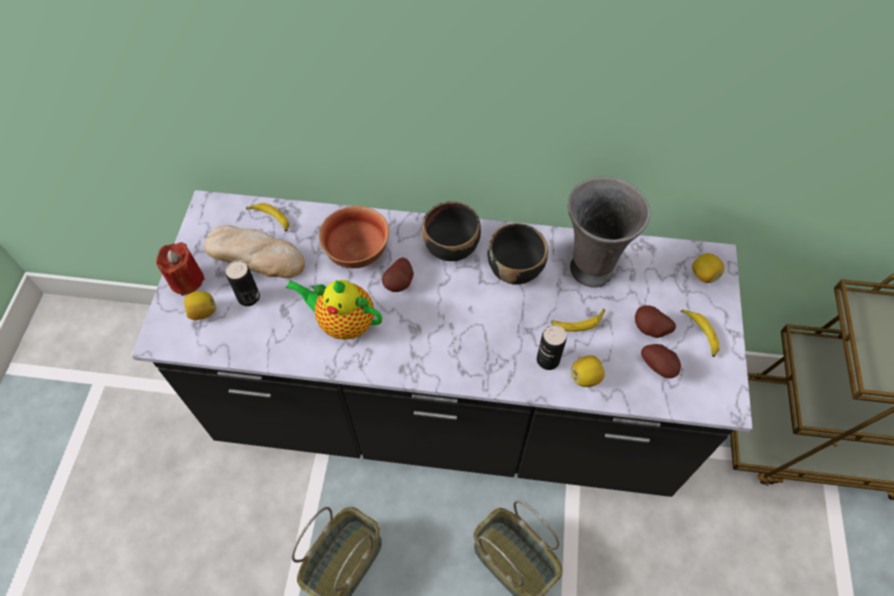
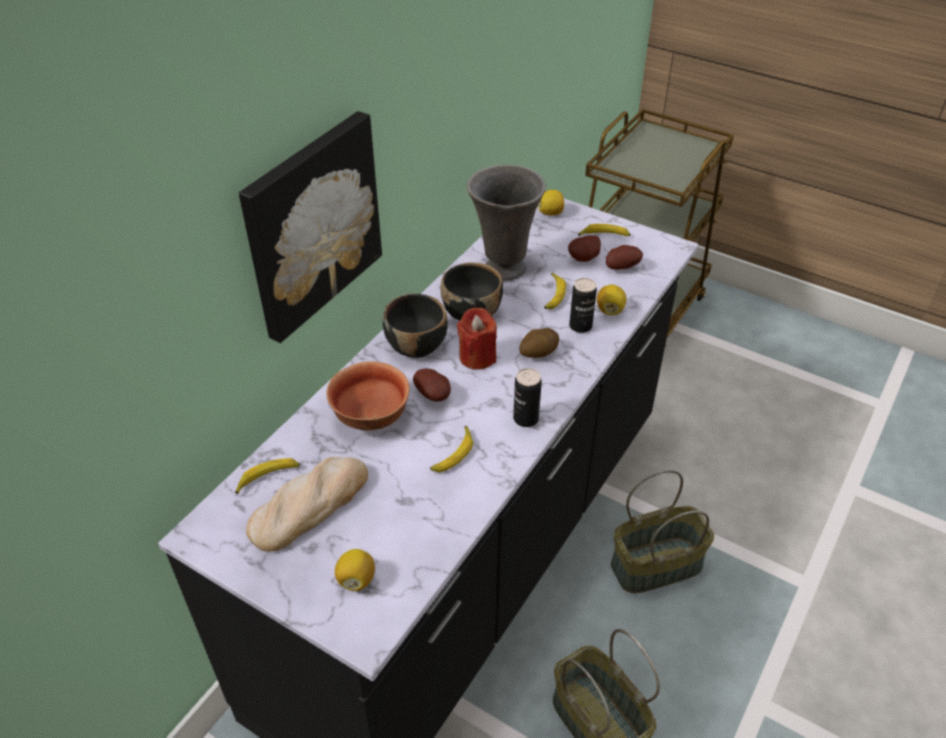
camera: 65 degrees left, 15 degrees down
red candle [156,242,205,296] -> red candle moved to [457,308,497,370]
can [226,260,260,306] -> can moved to [513,368,542,427]
teapot [286,280,382,340] -> banana [430,426,473,473]
none -> picture [239,111,382,343]
none -> potato [519,328,559,358]

